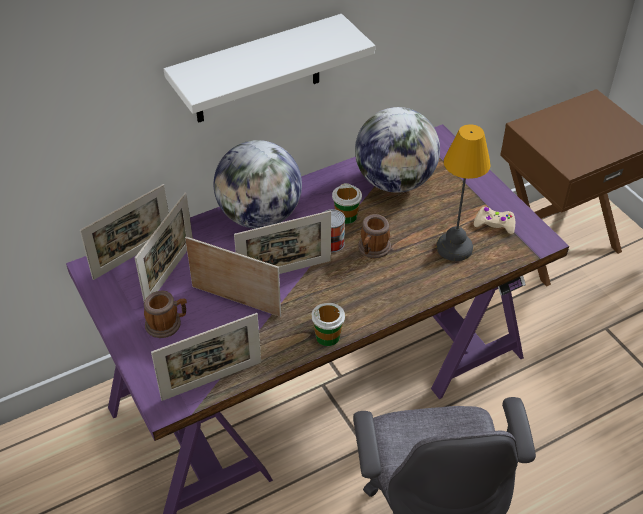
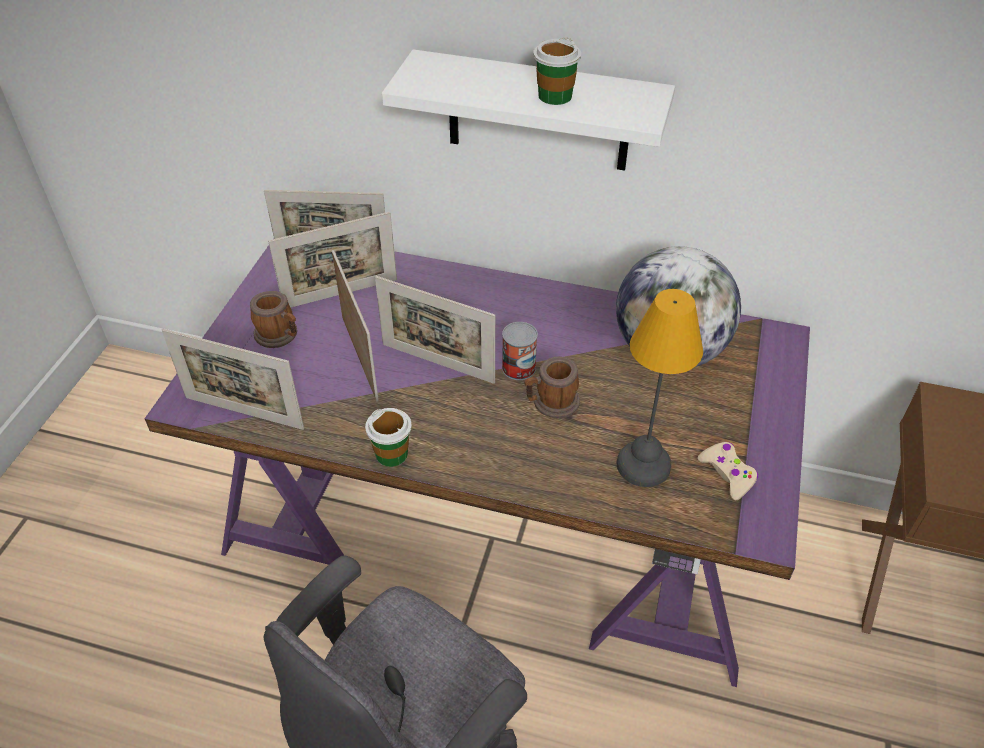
camera: 45 degrees right, 0 degrees up
globe [213,140,302,229] -> none
cup [332,183,362,224] -> cup moved to [533,37,581,105]

